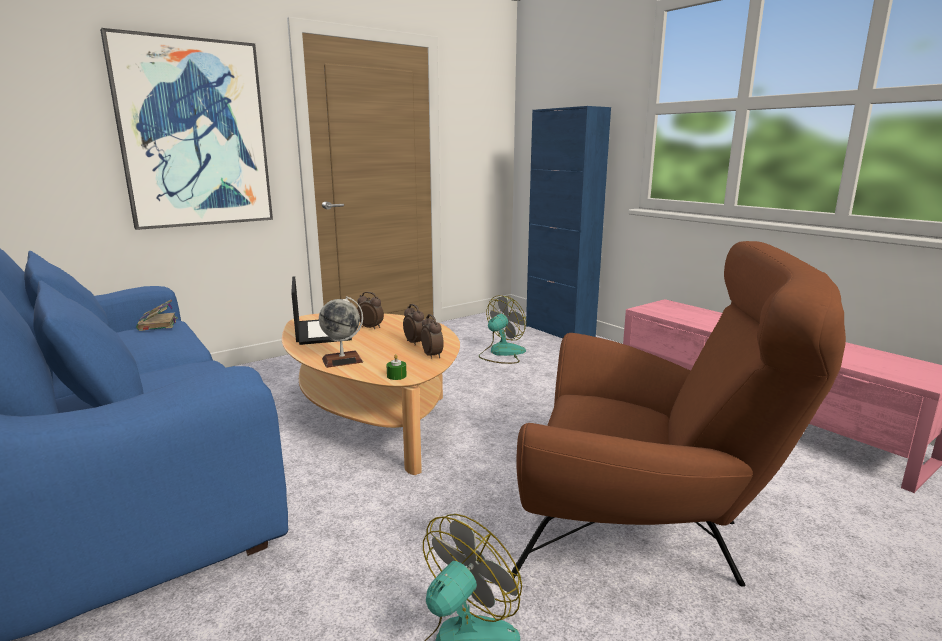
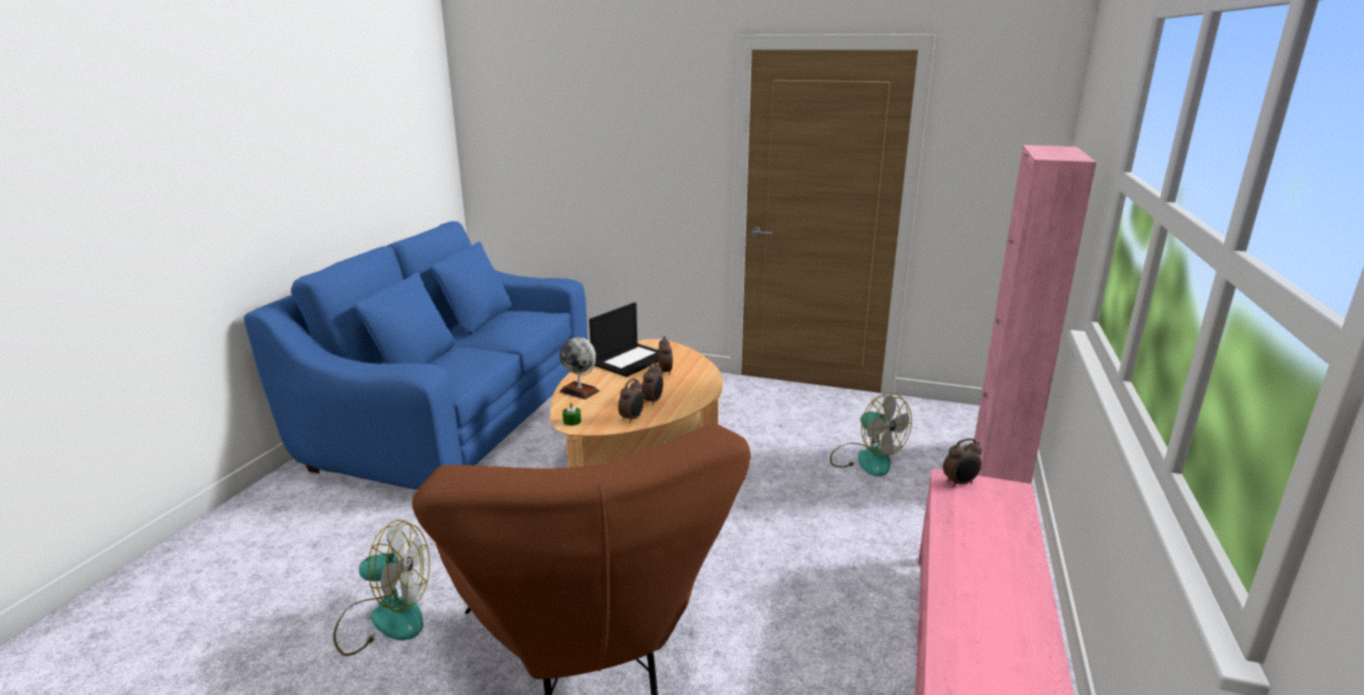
camera: 55 degrees right, 5 degrees up
picture [100,28,273,230] -> none
book [136,300,178,331] -> none
fan [479,295,526,364] -> fan turned 45 degrees clockwise [830,393,912,477]
blue cabinet [526,106,611,338] -> pink cabinet [974,145,1096,484]
none -> alarm clock [943,438,982,488]

